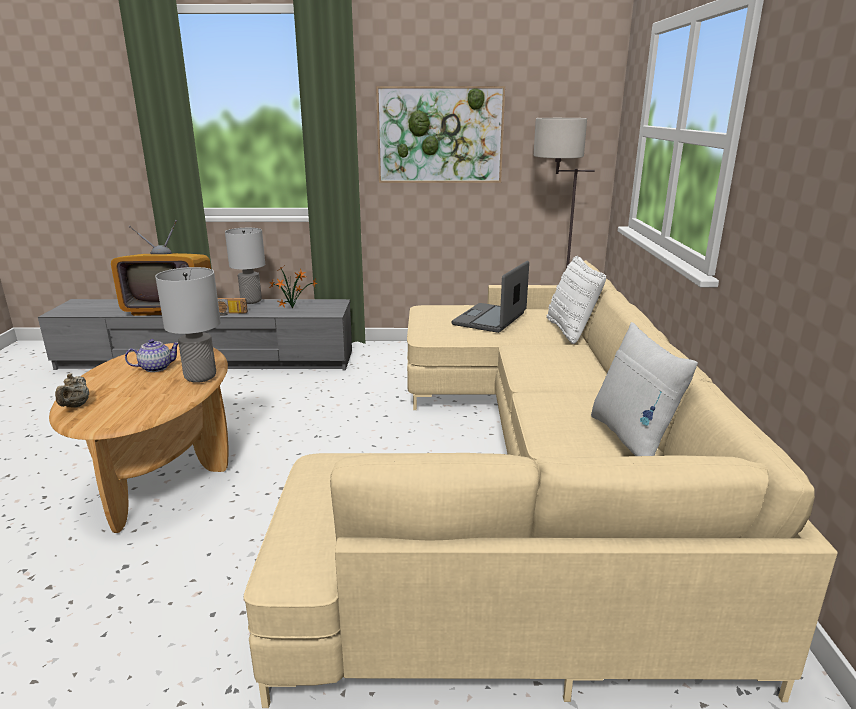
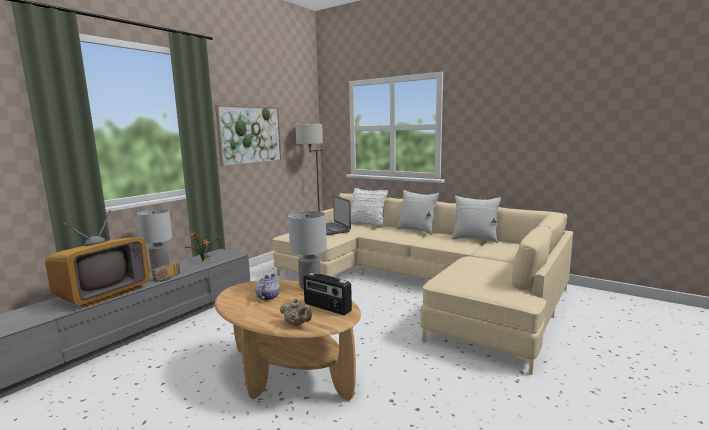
camera: 55 degrees left, 10 degrees down
none -> radio [303,273,352,315]
none -> grey pillow [397,190,439,235]

